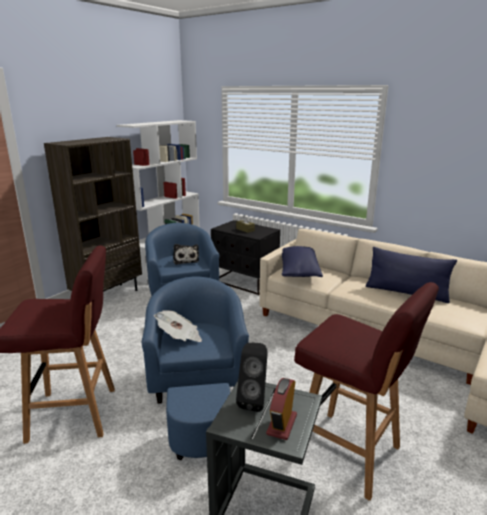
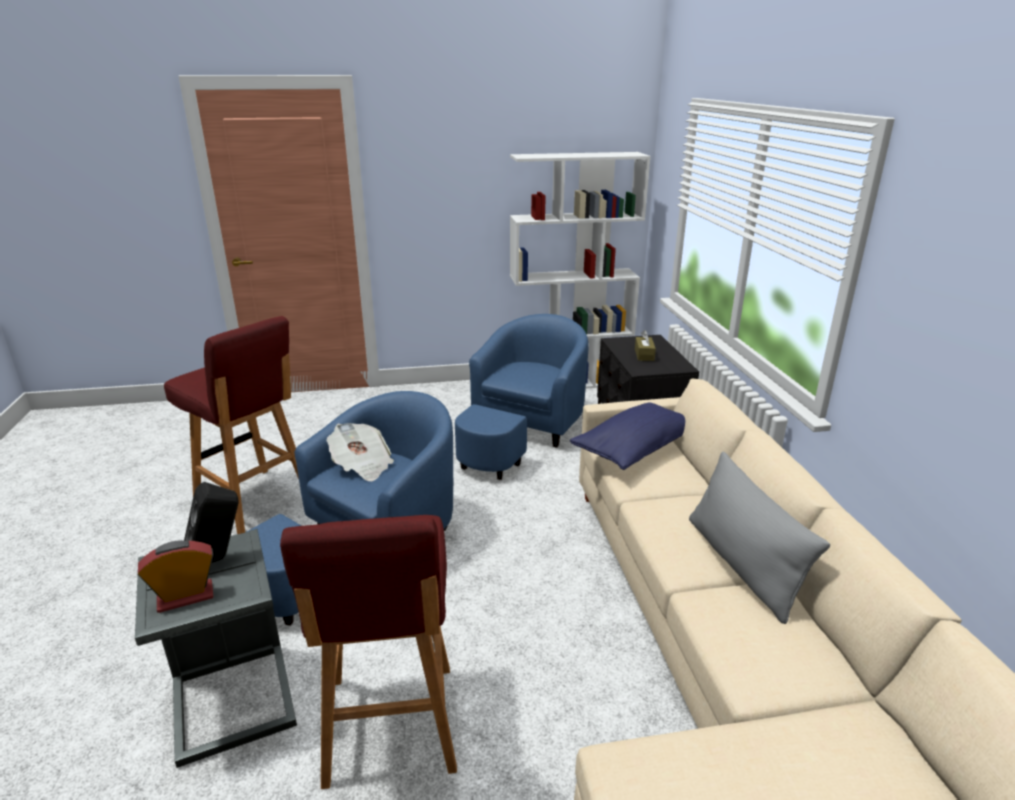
camera: 45 degrees right, 5 degrees up
brown bookcase [44,137,142,292] -> none
plush toy [173,244,199,265] -> none
blue pillow [366,247,457,303] -> grey pillow [689,451,830,624]

